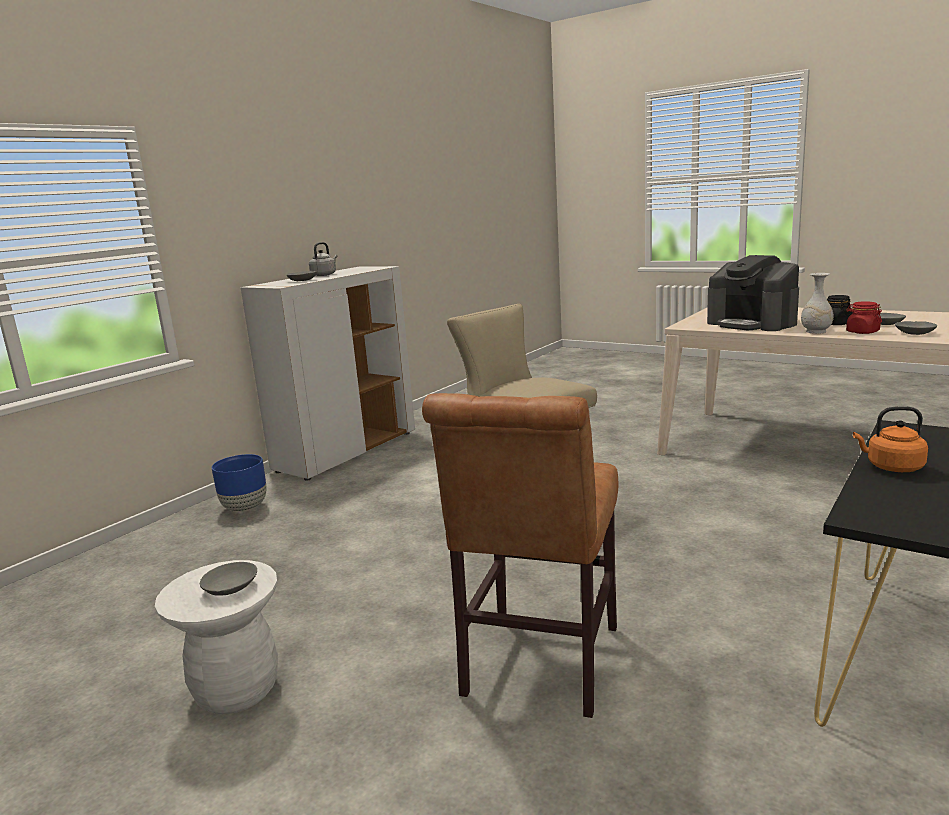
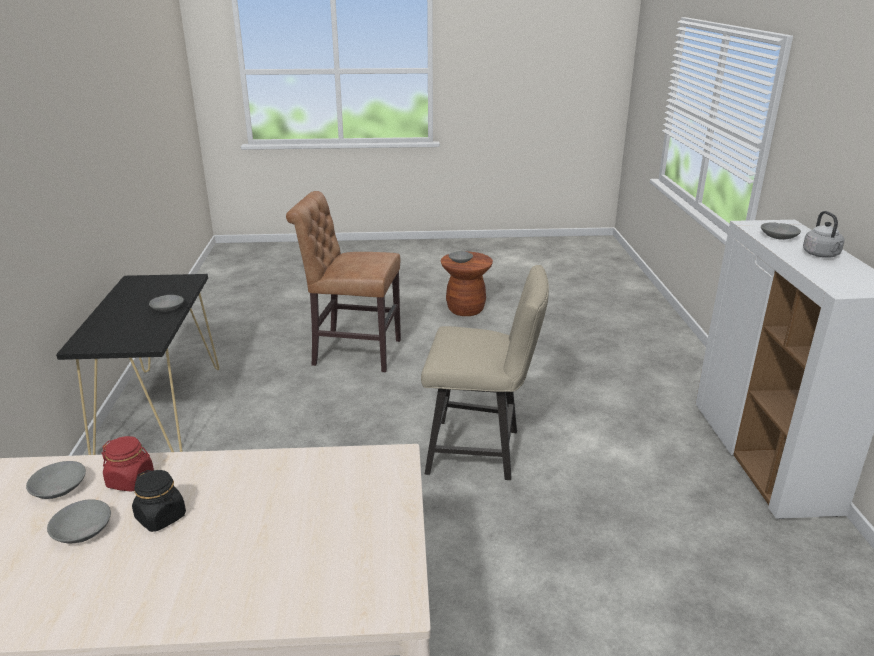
camera: 140 degrees right, 10 degrees up
white stool [155,560,278,714] -> brown stool [441,252,493,316]
blue planter [212,454,267,512] -> none
brown chair [422,393,619,718] -> brown chair turned 60 degrees counterclockwise [286,191,401,372]
coffee machine [707,255,799,331] -> none
white vase [801,273,834,334] -> none
orange kettle [853,406,928,472] -> grey bowl [149,295,184,312]

